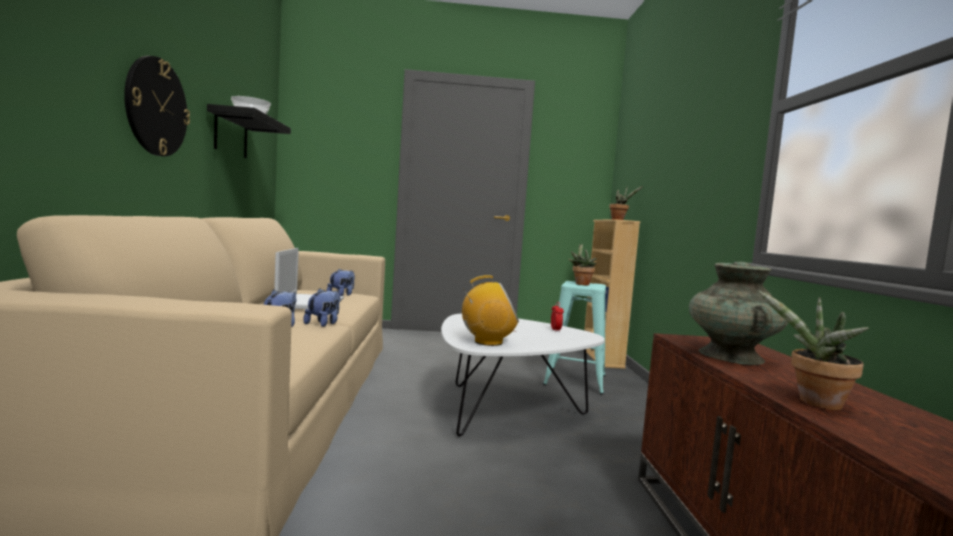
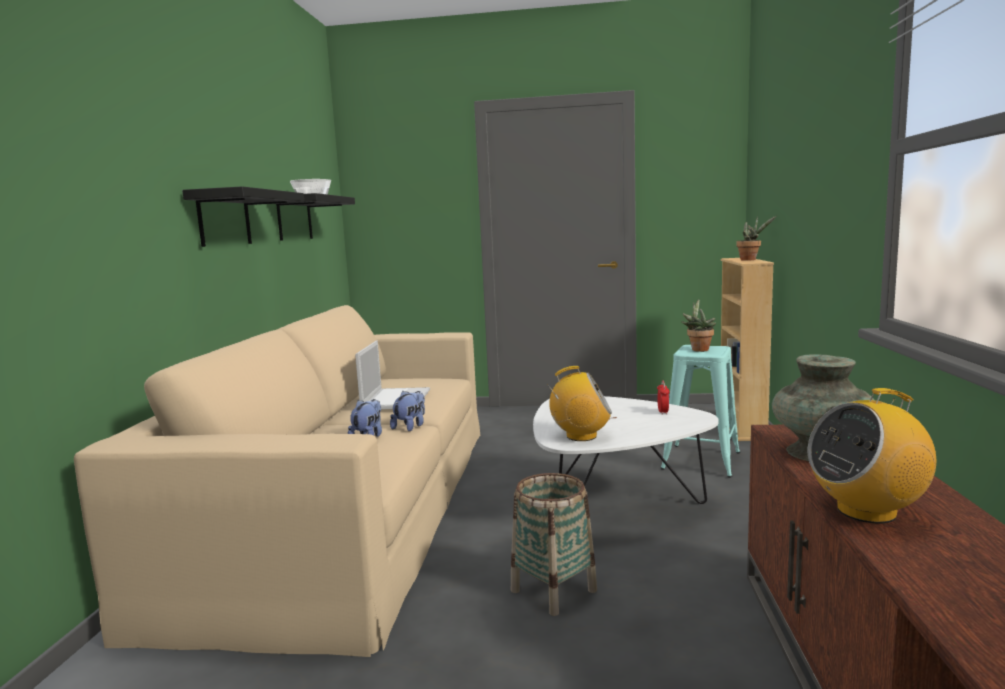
camera: 10 degrees right, 5 degrees up
wall clock [124,56,190,156] -> black shelf [182,186,304,247]
plush toy [327,268,355,296] -> none
potted plant [757,290,869,410] -> radio [808,388,936,523]
none -> basket [511,473,597,616]

